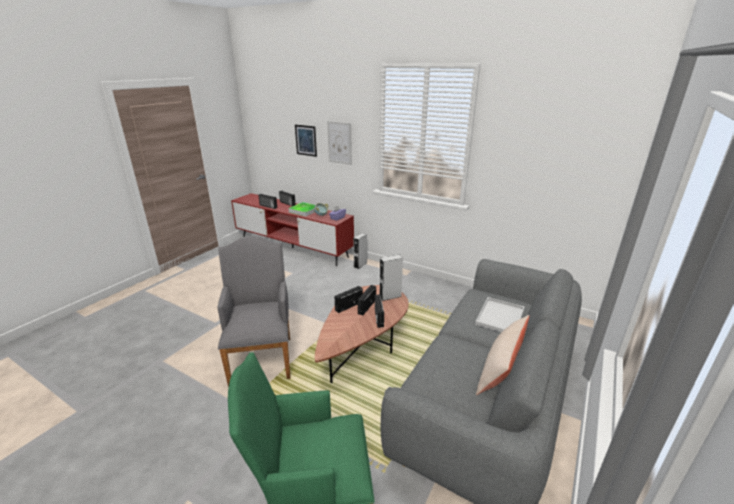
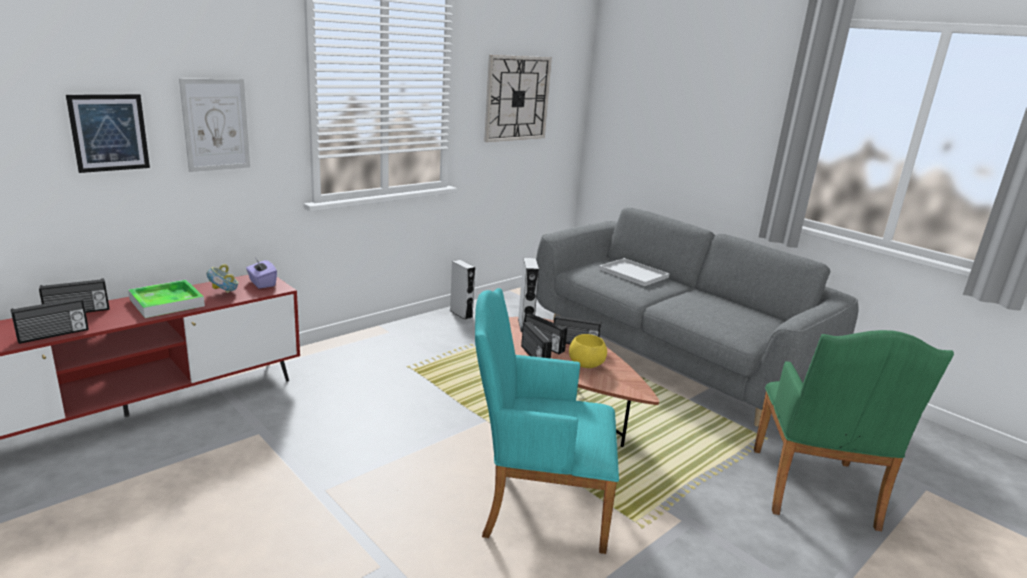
camera: 75 degrees left, 5 degrees down
grey armchair [218,236,290,387] -> turquoise armchair [475,288,619,554]
grey speaker [353,233,367,269] -> grey speaker moved to [450,260,475,320]
beige pillow [476,315,529,395] -> none
none -> wall clock [484,55,552,142]
none -> yellow bowl [569,334,607,368]

